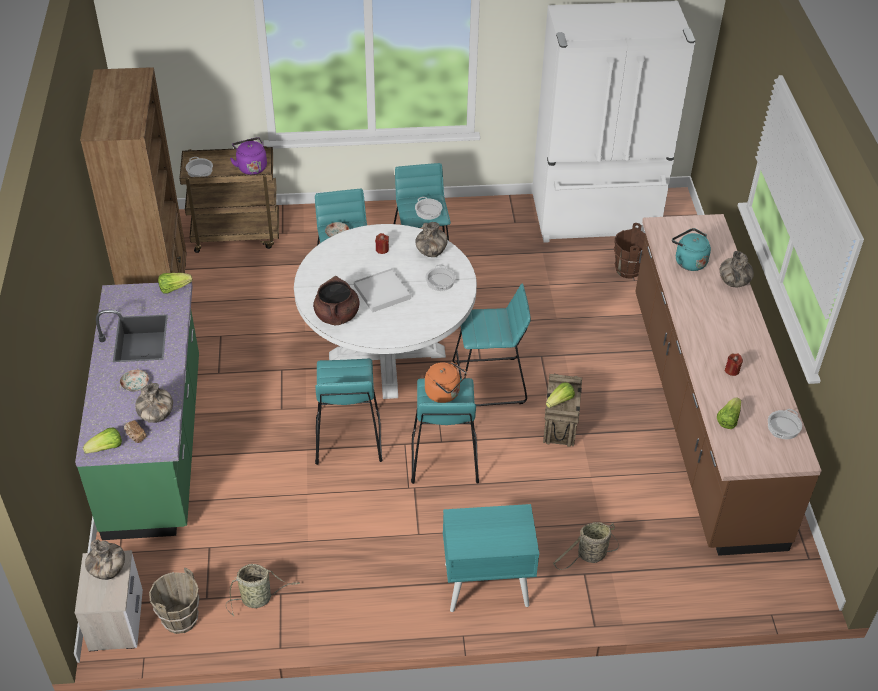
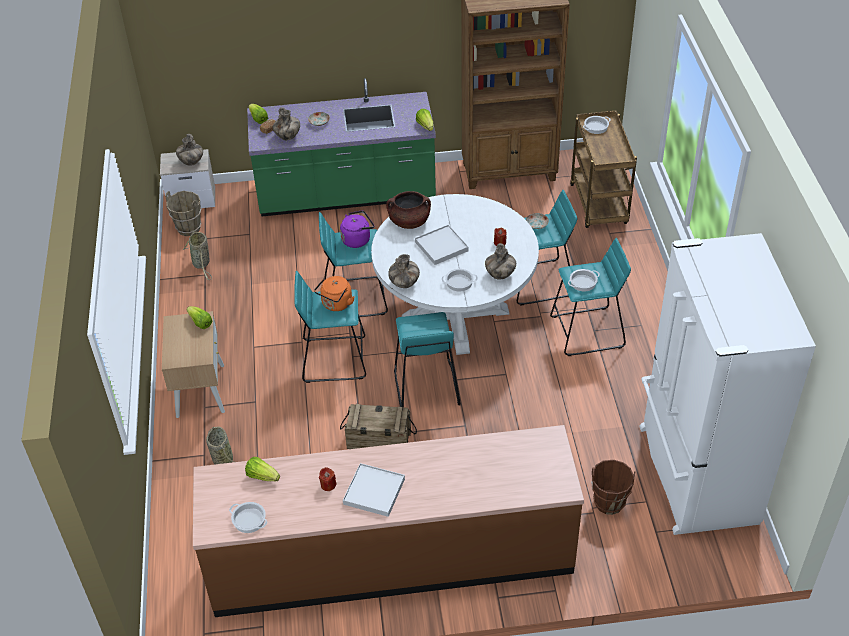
camera: 90 degrees right, 0 degrees up
purple kettle [230,137,267,175] -> purple kettle moved to [340,210,374,248]
turquoise nightstand [443,504,539,612] -> beige nightstand [162,311,225,418]
lettuce [546,382,575,408] -> lettuce moved to [186,306,213,329]
turquoise kettle [672,228,711,271] -> none
vase [720,251,754,287] -> vase moved to [388,254,420,288]
none -> white tray [343,463,405,517]

